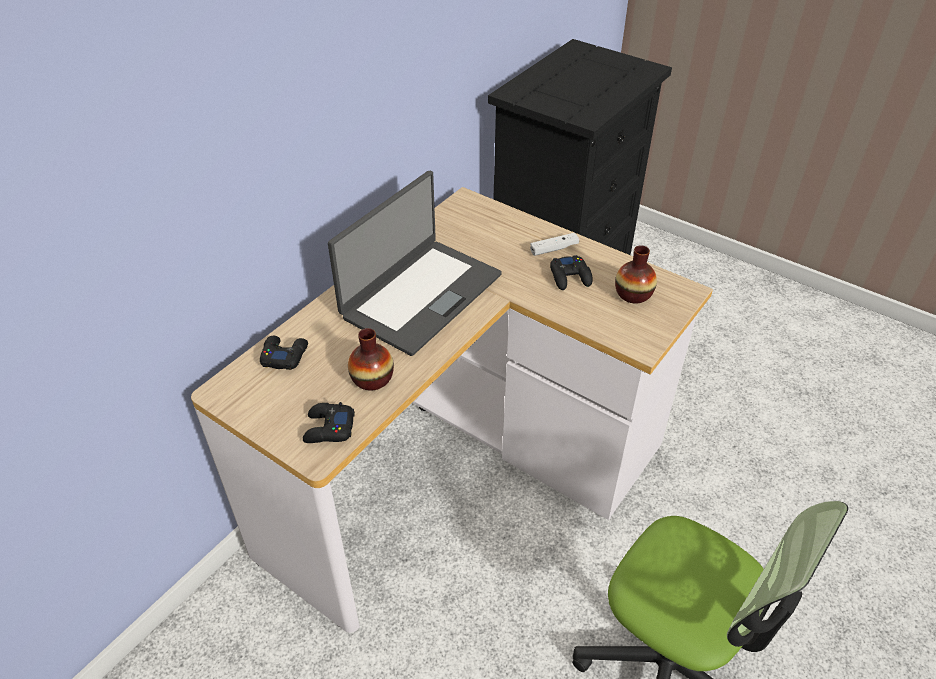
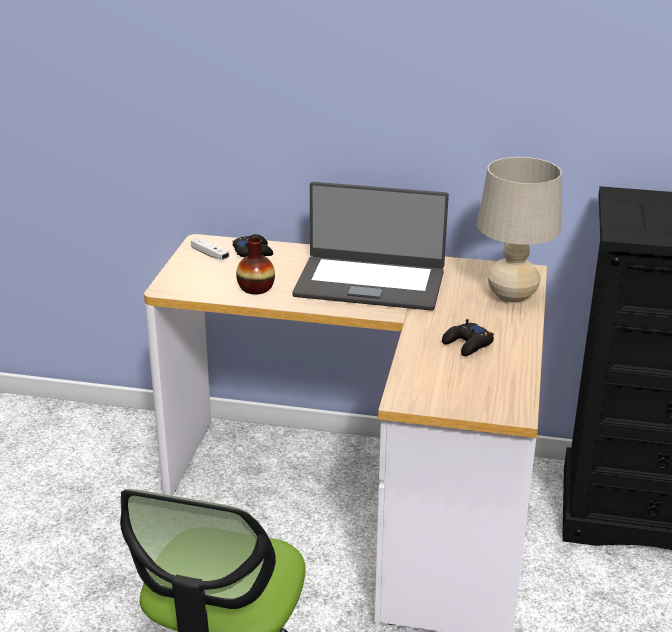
camera: 65 degrees right, 15 degrees down
black game controller [303,402,355,443] -> none
white game controller [530,233,579,256] -> white game controller moved to [191,238,229,260]
vase [615,245,657,304] -> none
none -> beige table lamp [477,157,562,304]

